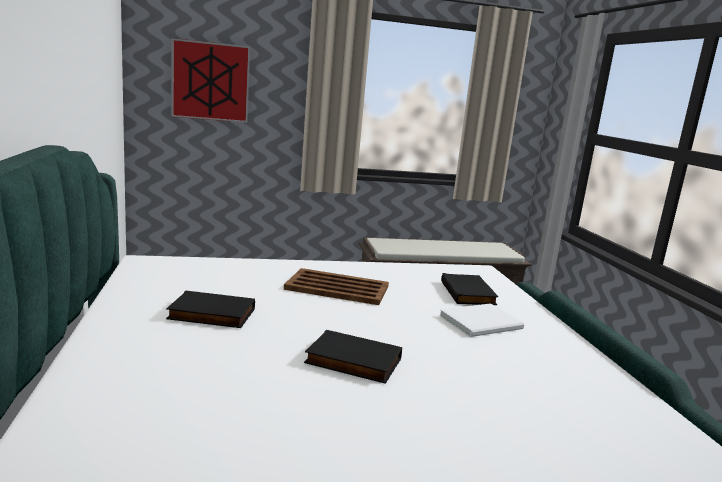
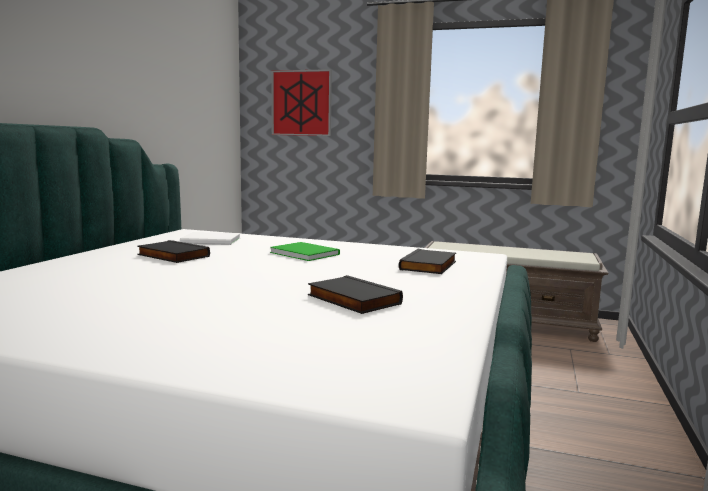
camera: 30 degrees right, 5 degrees down
brown tray [284,268,389,305] -> green book [270,242,340,261]
black book [304,330,402,384] -> black book moved to [308,275,403,314]
white book [439,303,524,337] -> white book moved to [180,232,240,245]

